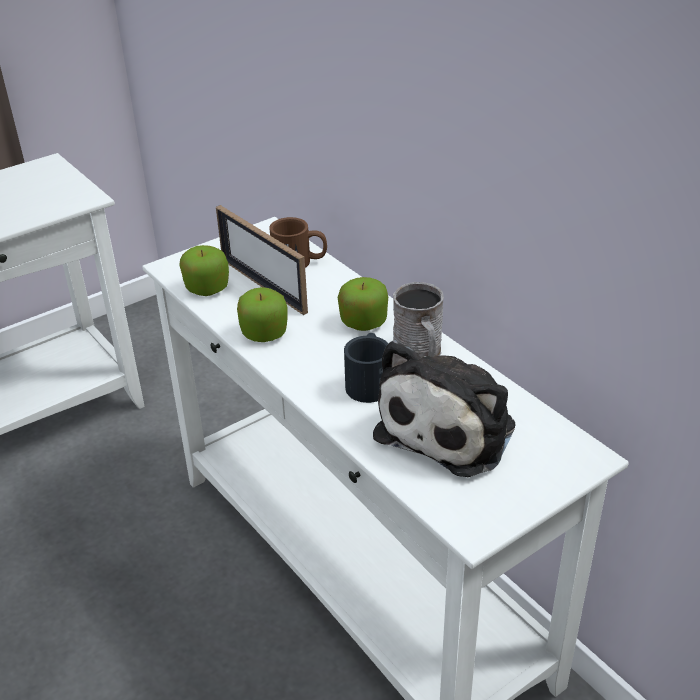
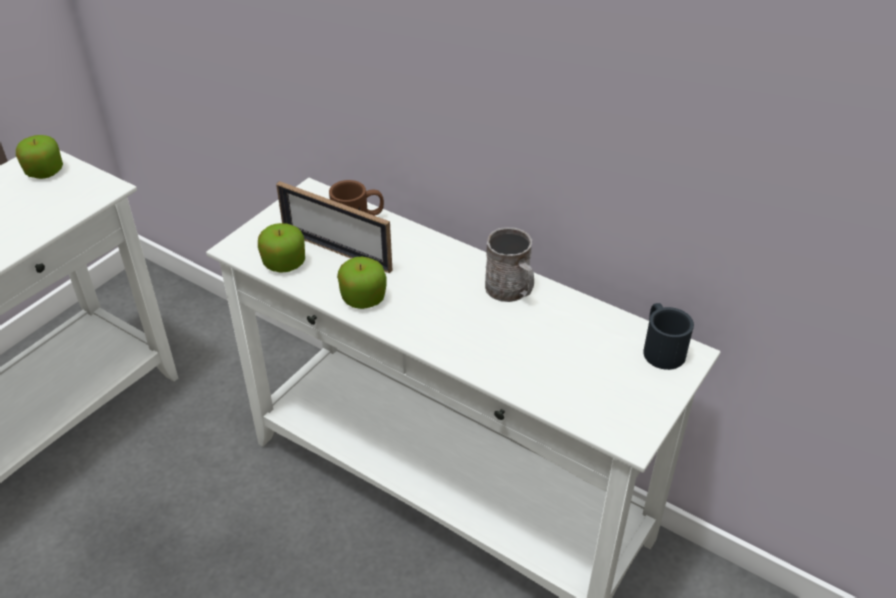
camera: 20 degrees left, 5 degrees up
apple [337,277,388,331] -> apple moved to [16,135,63,179]
black mug [344,333,388,403] -> black mug moved to [643,303,694,370]
plush toy [373,340,515,477] -> none

